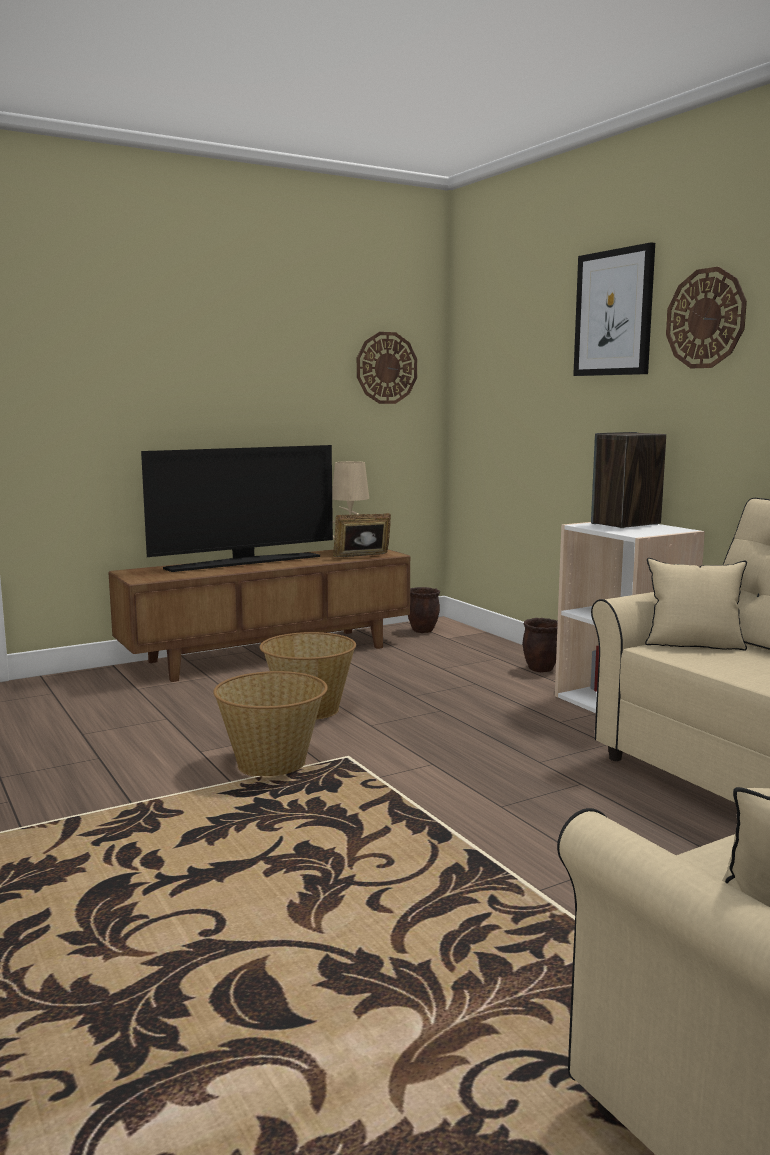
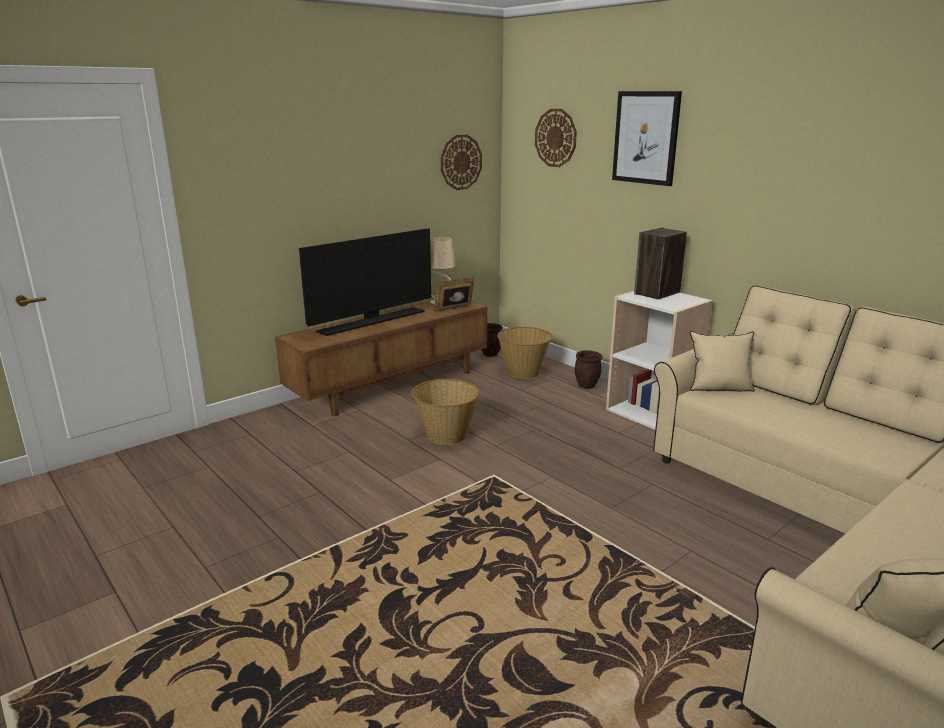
camera: 10 degrees left, 10 degrees up
basket [213,671,328,777] -> basket moved to [497,327,553,379]
wall clock [666,267,747,369] -> wall clock moved to [535,109,577,167]

